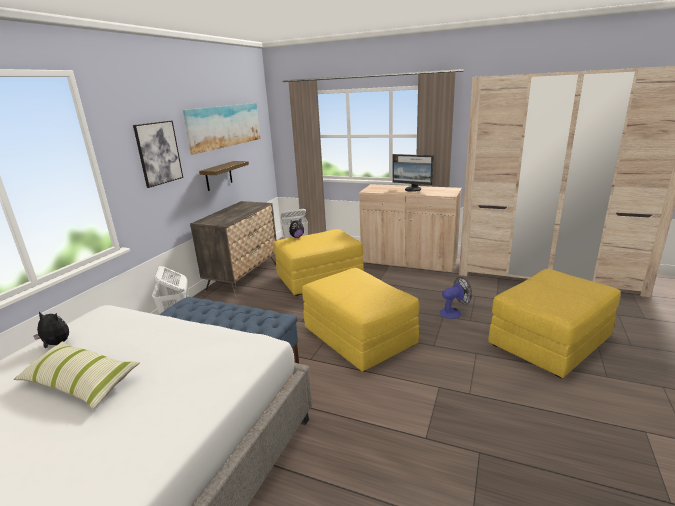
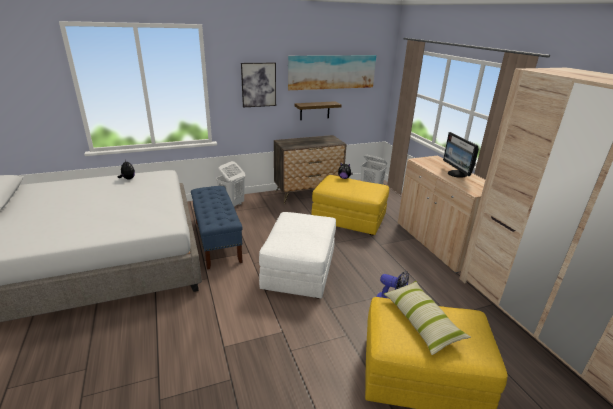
camera: 45 degrees right, 5 degrees up
pillow [14,341,140,409] -> pillow moved to [384,281,471,355]
yellow ottoman [302,268,419,372] -> white ottoman [259,212,336,299]

